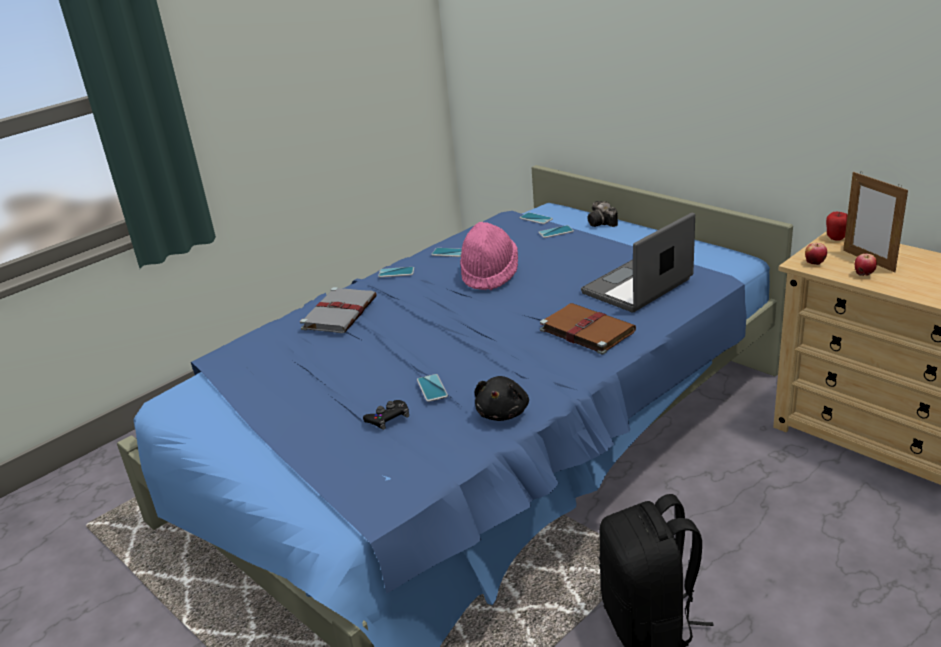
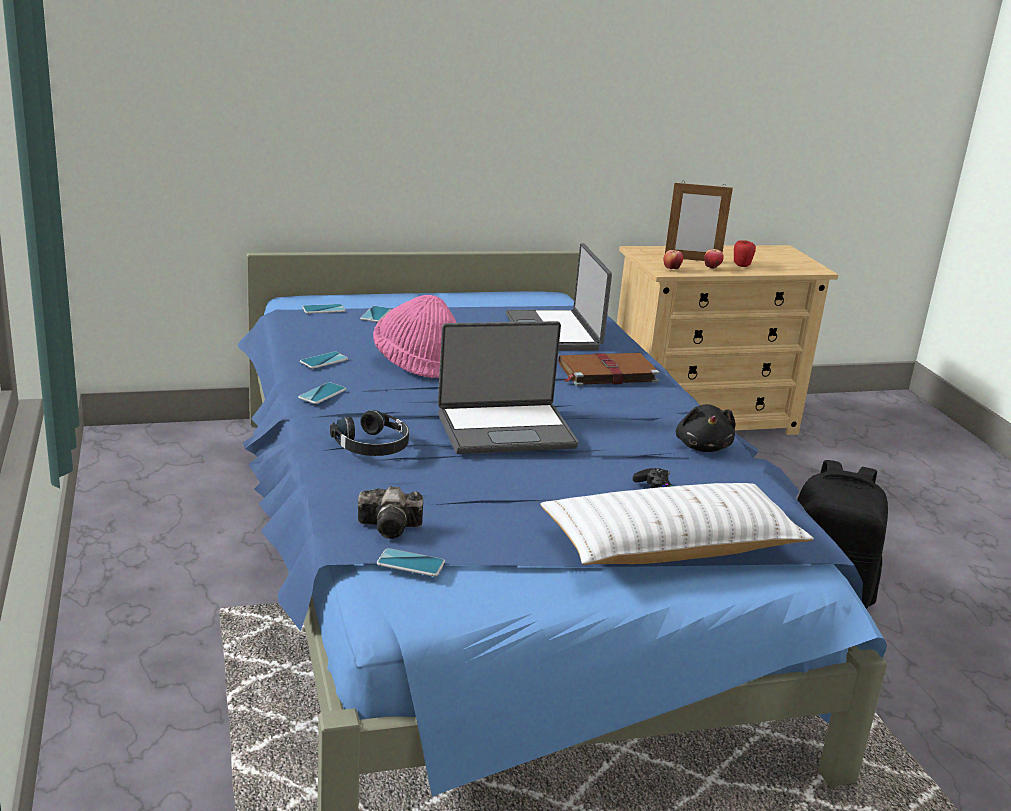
camera: 65 degrees left, 5 degrees down
grey book [300,287,377,333] -> black headphones [330,410,409,456]
phone [417,374,448,402] -> phone moved to [377,548,445,577]
black plush toy [475,376,529,421] -> black plush toy turned 45 degrees clockwise [676,404,735,452]
camera [587,201,618,227] -> camera moved to [358,486,423,539]
apple [826,212,848,241] -> apple moved to [734,240,756,267]
none -> laptop [438,321,579,454]
none -> white pillow [540,483,814,565]

